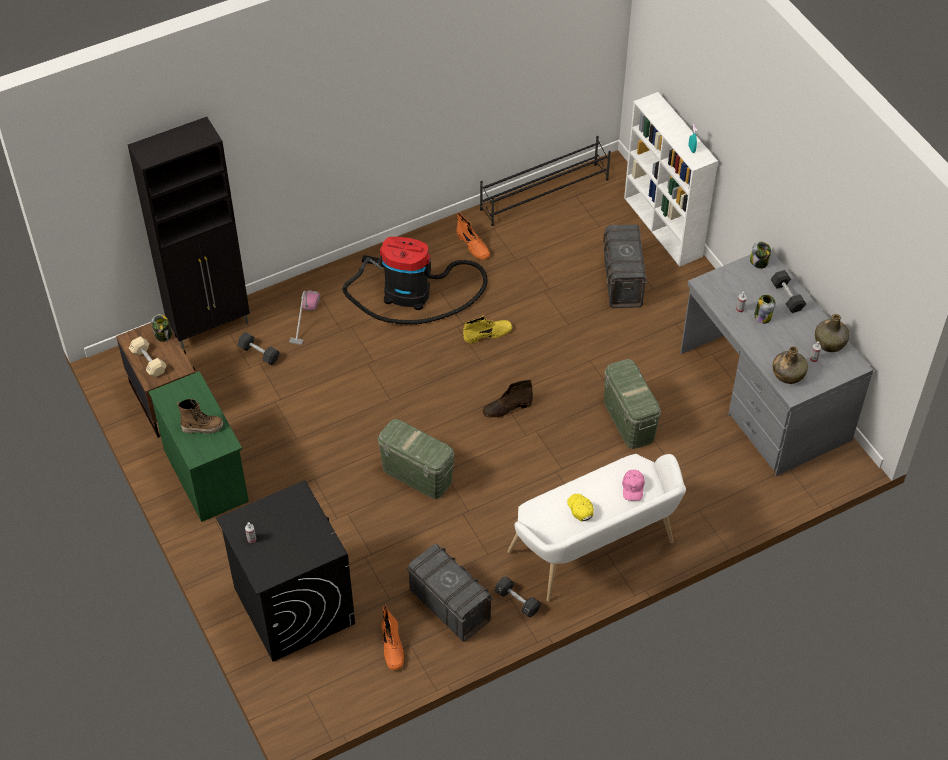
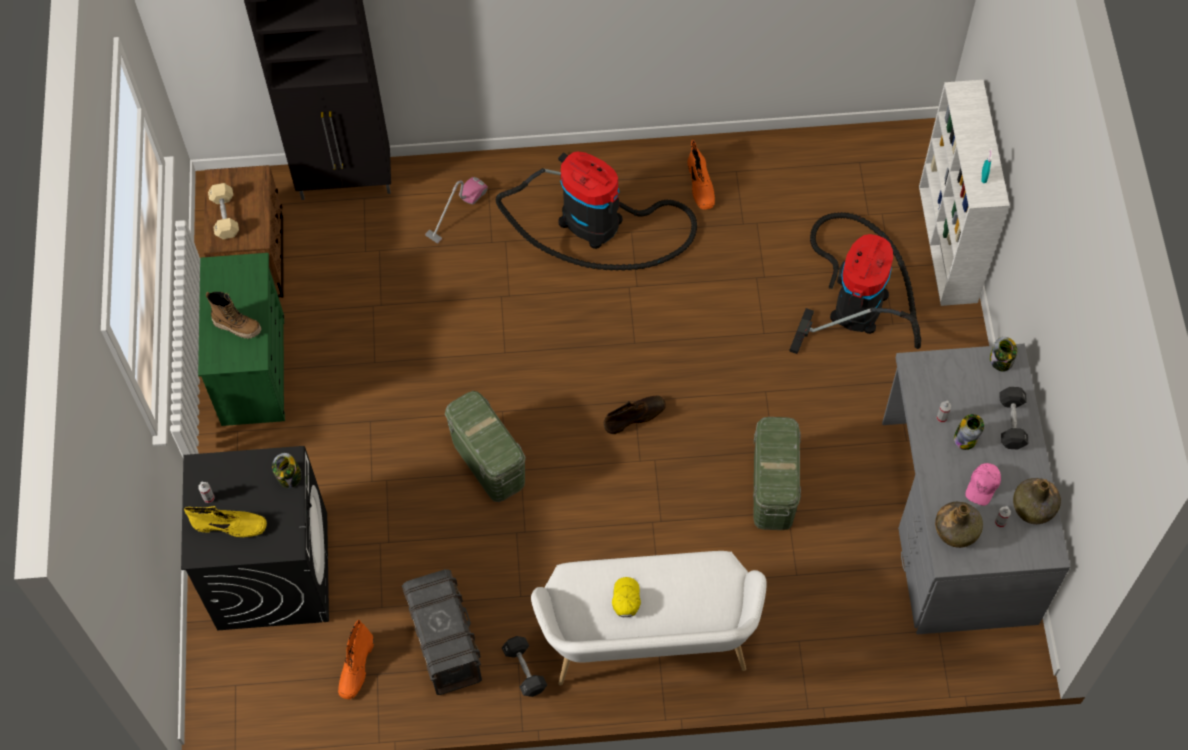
camera: 25 degrees right, 10 degrees up
jar [151,314,172,342] -> jar moved to [272,453,302,488]
black dumbbell [238,332,280,365] -> none
yellow boot [463,315,512,343] -> yellow boot moved to [184,506,267,538]
black shoe rack [480,136,611,226] -> none
brown boot [483,380,533,418] -> brown boot turned 150 degrees clockwise [604,395,666,434]
grey storage box [603,224,647,308] -> vacuum cleaner [789,212,921,354]
pink cap [622,470,645,501] -> pink cap moved to [965,463,1001,506]

